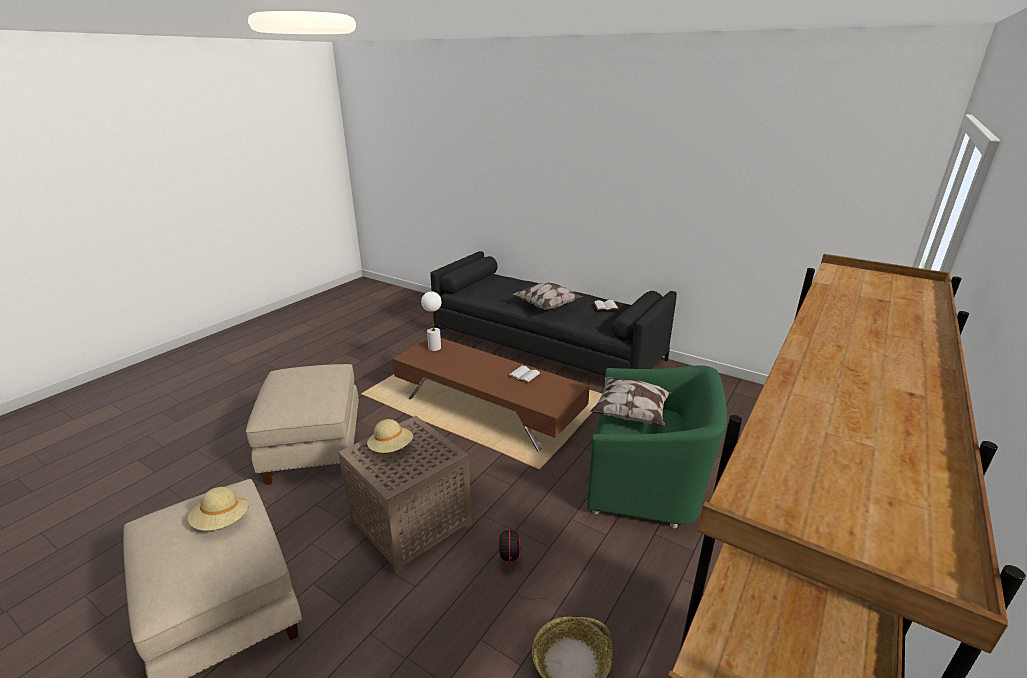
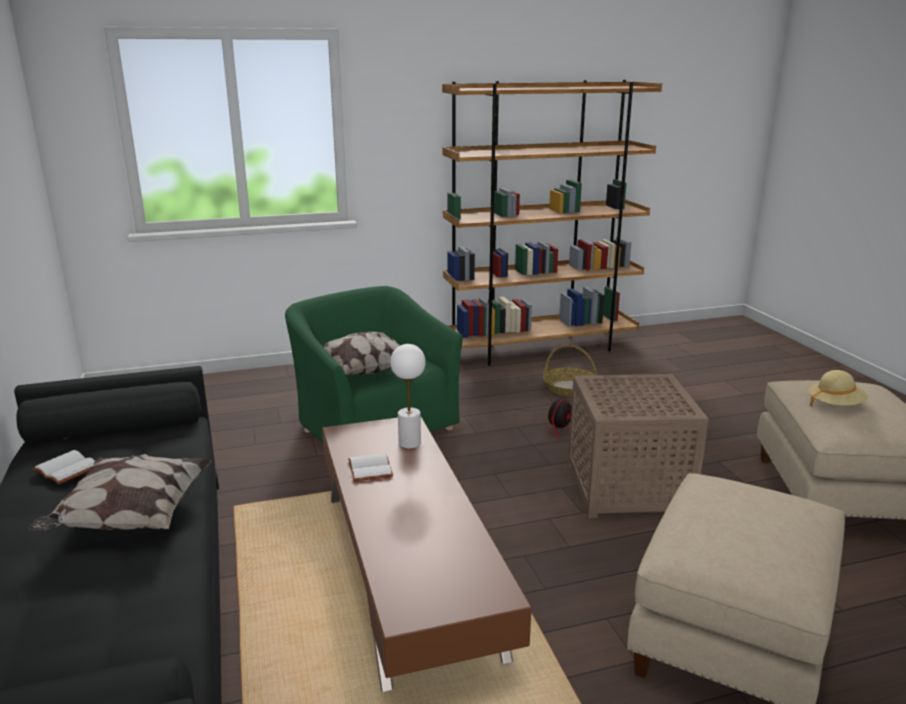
camera: 140 degrees left, 5 degrees down
beige hat [367,419,413,453] -> none
white table lamp [421,291,442,351] -> white table lamp moved to [390,344,426,449]

